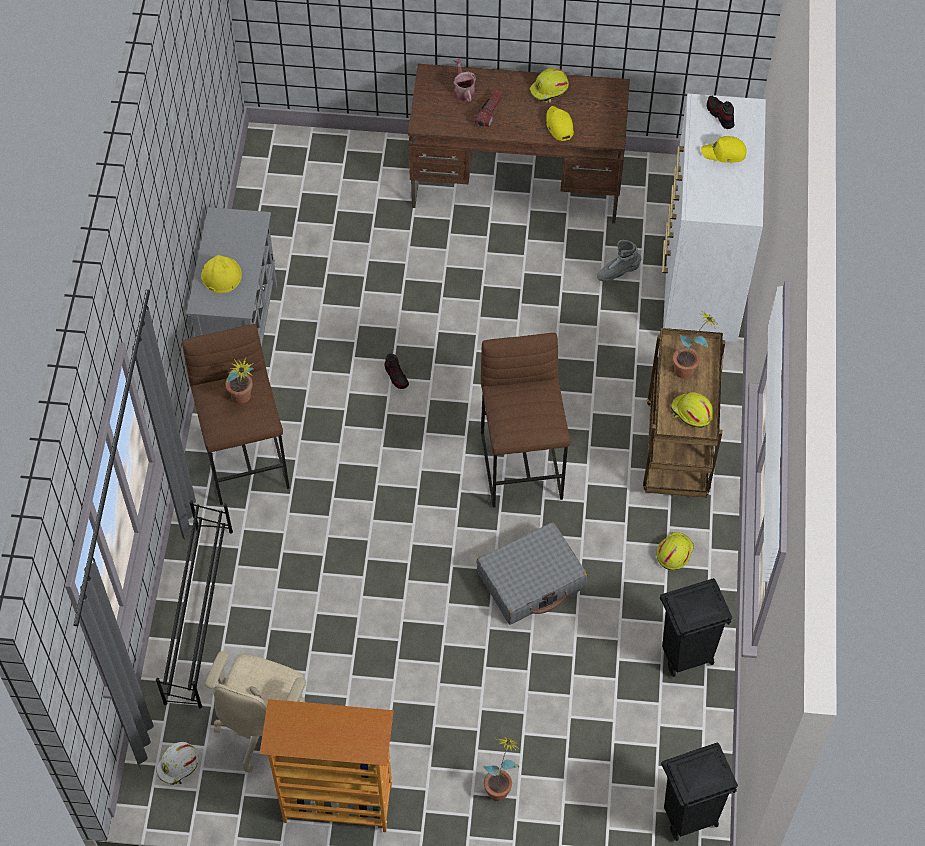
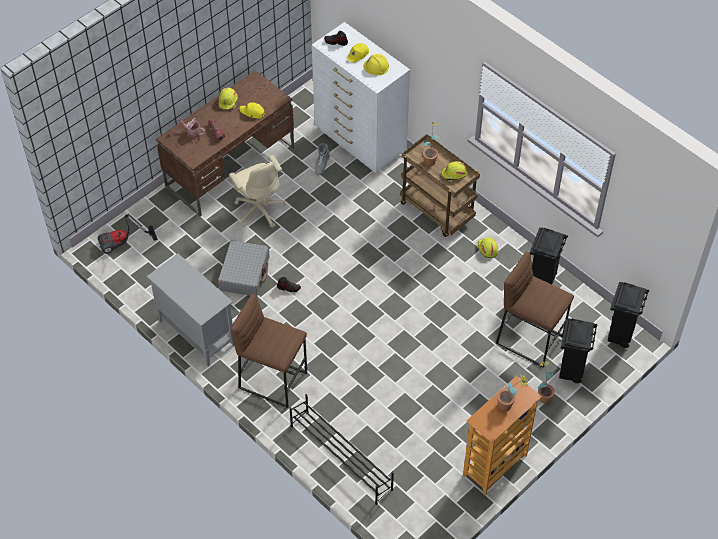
camera: 50 degrees left, 5 degrees down
white hard hat [156,742,199,785] -> none
yellow hard hat [201,255,242,293] -> yellow hard hat moved to [364,54,389,75]
beige office chair [205,652,306,773] -> beige office chair moved to [229,155,286,228]
potted plant [225,358,254,404] -> potted plant moved to [497,376,528,411]
grey suitcase [477,522,587,624] -> grey suitcase moved to [218,240,269,297]
brown stool [481,333,570,508] -> brown stool moved to [496,251,574,368]
none -> vacuum cleaner [98,214,158,254]
none -> black trash can [559,318,597,383]

